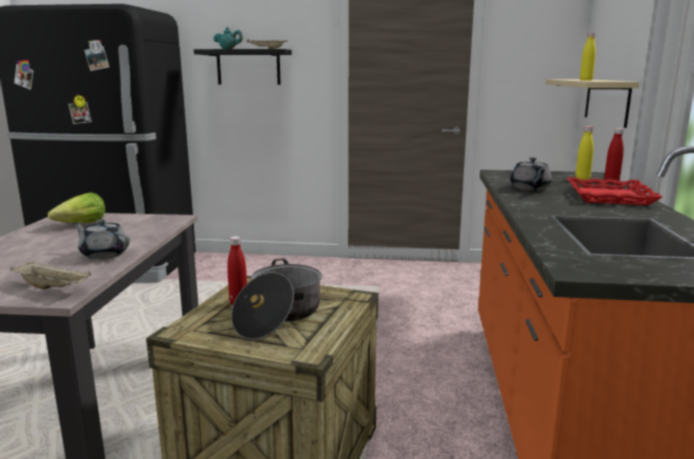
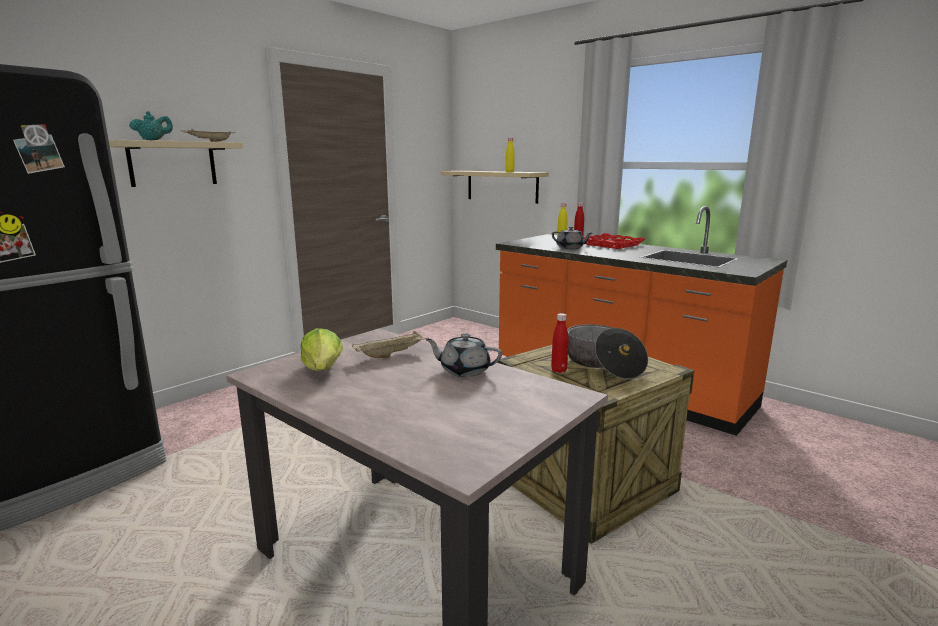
camera: 55 degrees left, 0 degrees up
beige tray [10,262,92,290] -> beige tray moved to [352,331,429,358]
grey teapot [73,219,130,259] -> grey teapot turned 45 degrees clockwise [425,334,502,377]
black shelf [194,49,292,85] -> beige shelf [109,140,243,187]

